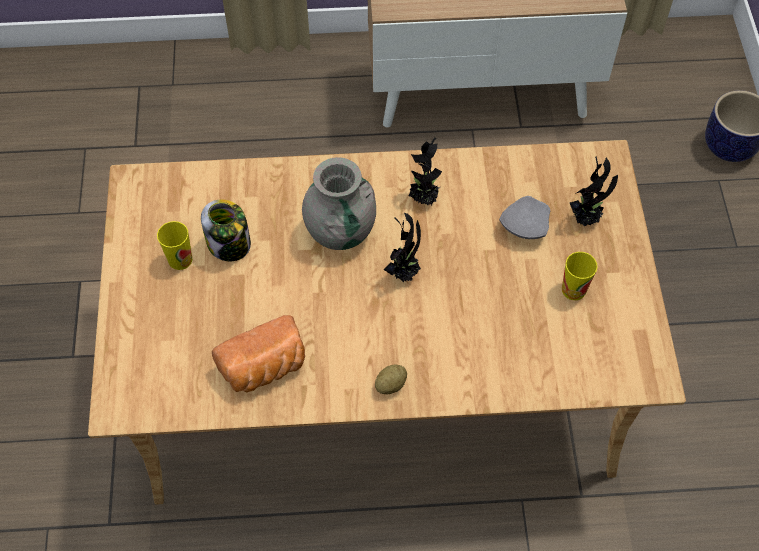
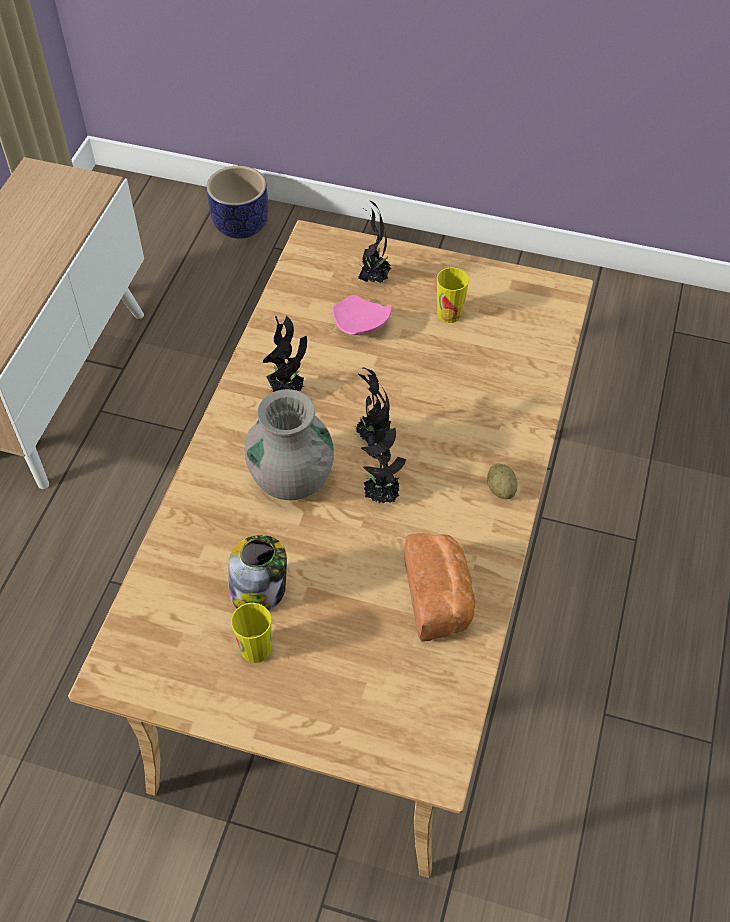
camera: 70 degrees left, 5 degrees down
grey plate [499,196,550,239] -> pink plate [332,295,391,335]
none -> potted plant [361,420,406,503]

